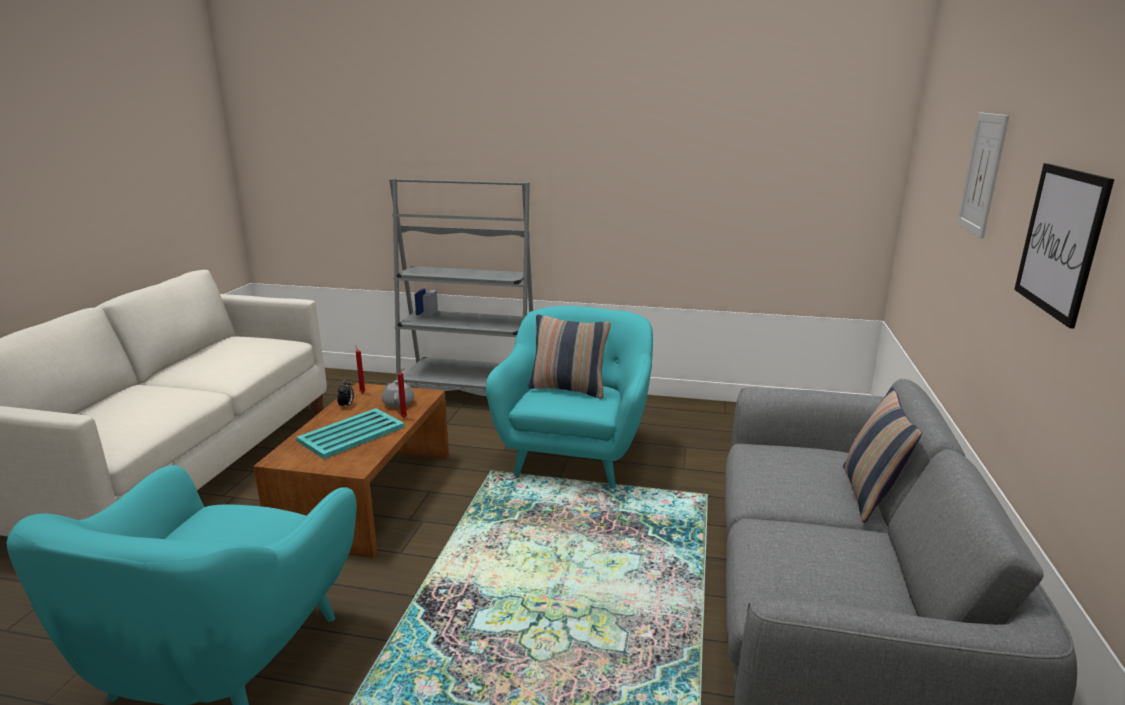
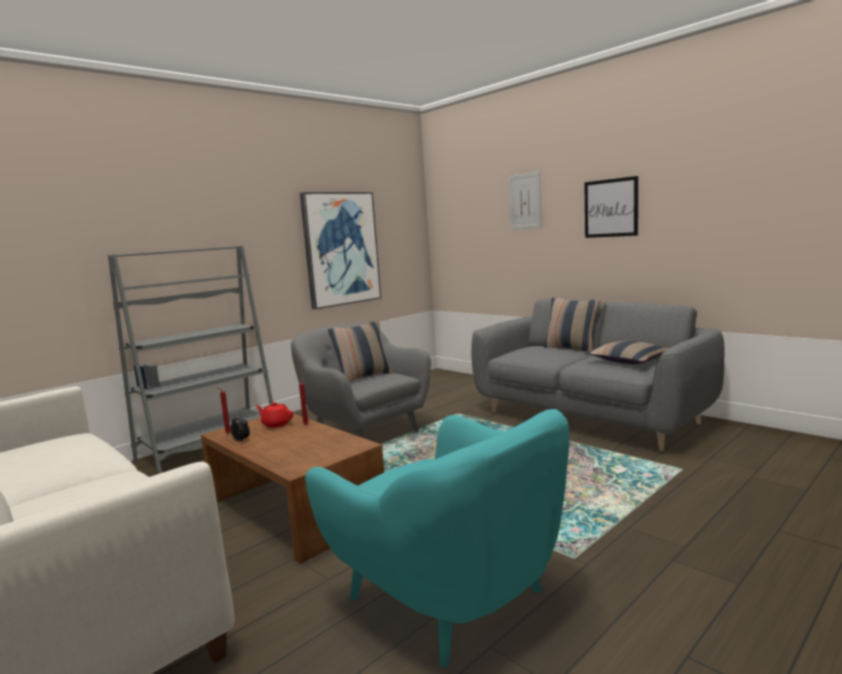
camera: 55 degrees left, 10 degrees down
turquoise tray [296,408,405,459] -> none
grey teapot [382,377,414,408] -> red teapot [256,402,293,428]
turquoise armchair [486,306,653,489] -> grey armchair [291,323,431,437]
none -> picture [300,192,381,310]
none -> pillow [586,341,669,364]

